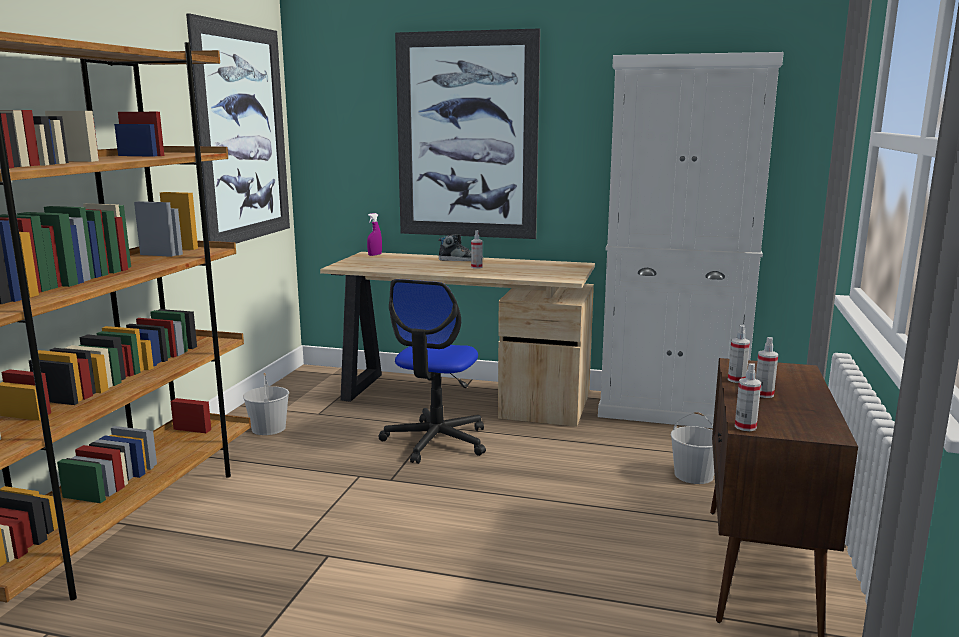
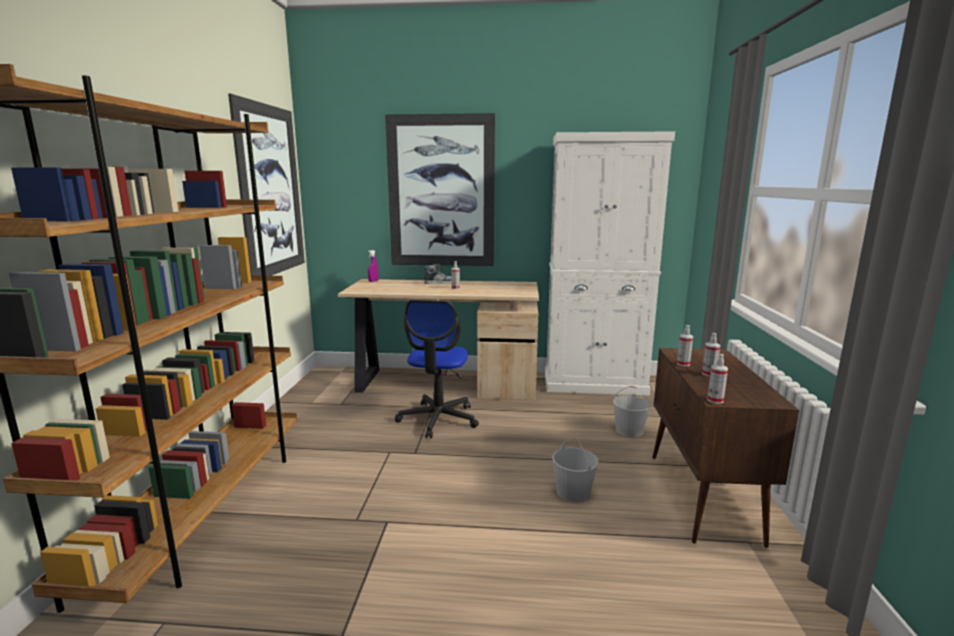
camera: 10 degrees left, 0 degrees up
white bucket [243,373,289,435] -> white bucket moved to [552,438,599,502]

